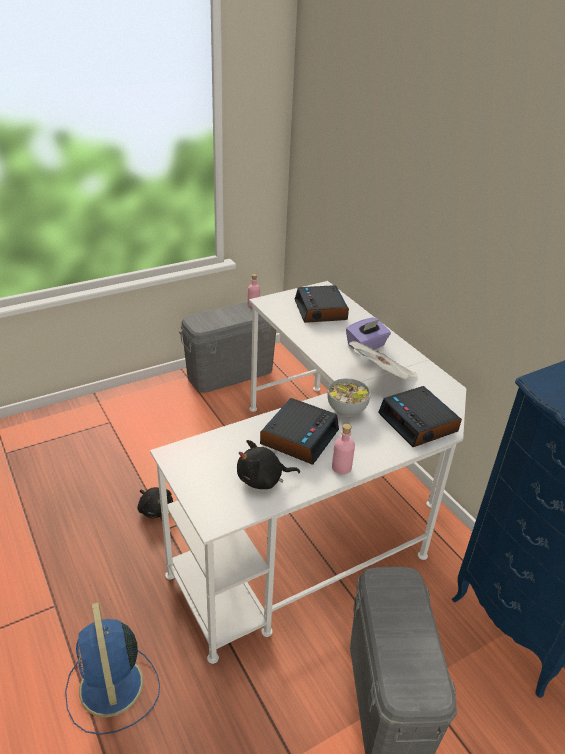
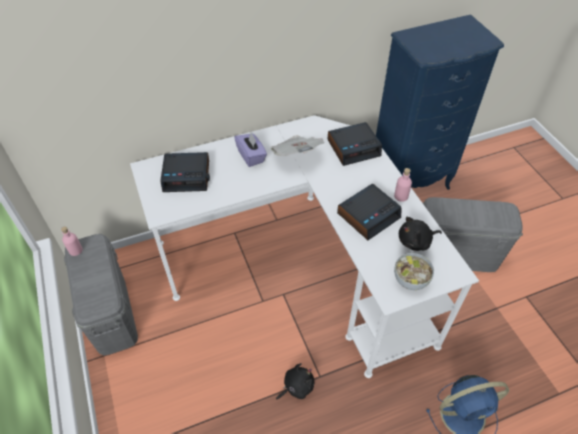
camera: 80 degrees left, 15 degrees up
black plush toy [237,440,300,489] -> black plush toy turned 75 degrees clockwise [399,217,442,251]
alarm clock [260,398,339,465] -> alarm clock turned 105 degrees clockwise [337,183,401,240]
bowl [327,378,371,417] -> bowl moved to [394,253,434,290]

